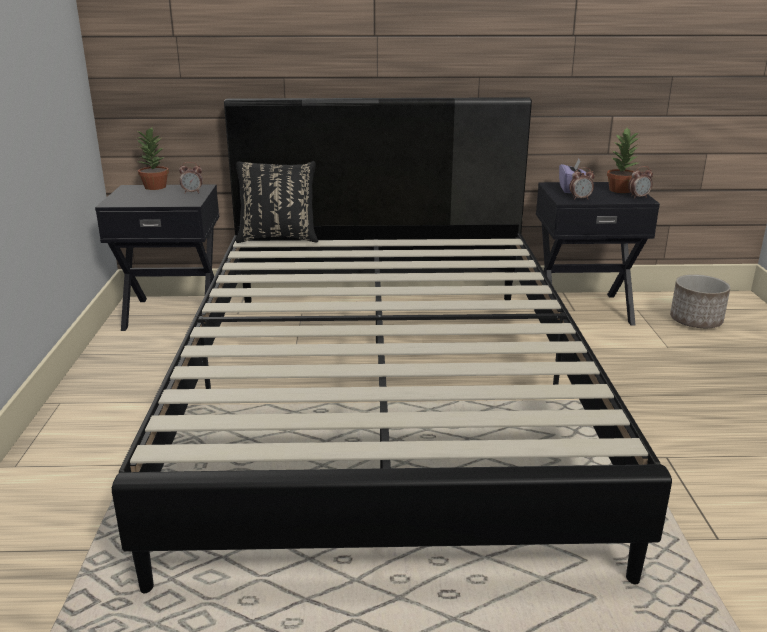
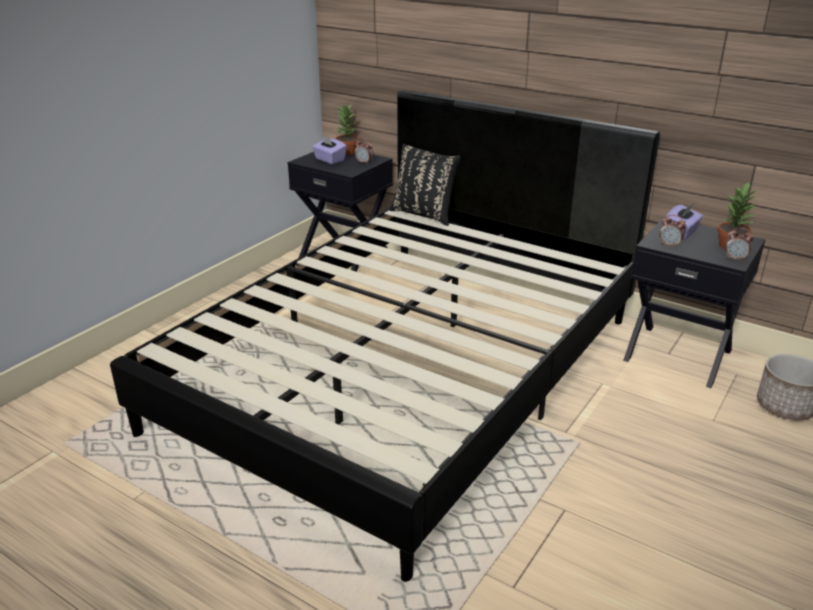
camera: 35 degrees right, 5 degrees up
none -> purple tissue box [312,135,347,164]

